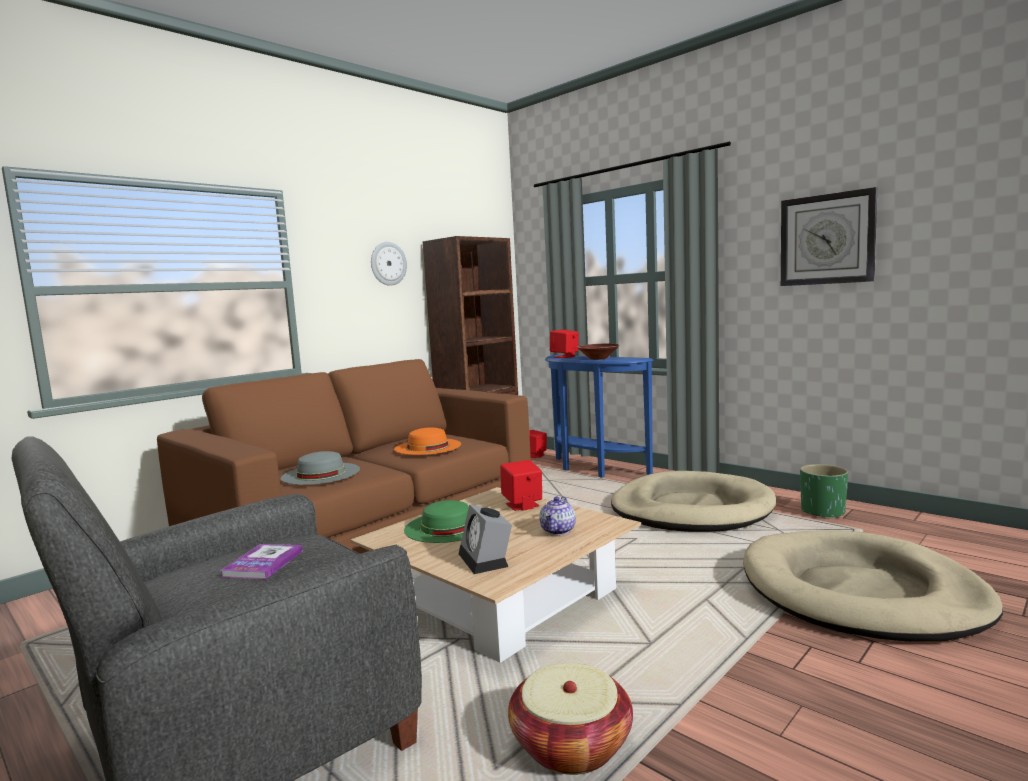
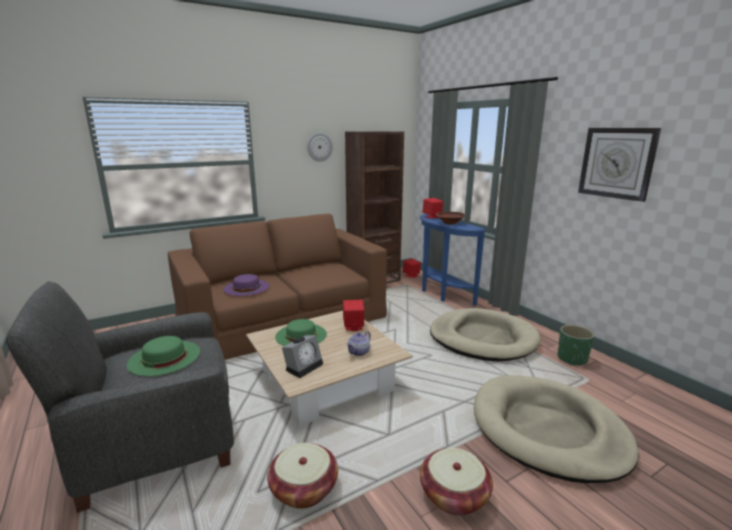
camera: 15 degrees right, 10 degrees up
book [220,544,303,579] -> green hat [127,336,200,376]
grey hat [281,451,360,485] -> purple hat [223,274,269,296]
orange hat [394,427,461,455] -> none
alarm clock [459,505,512,574] -> alarm clock turned 135 degrees counterclockwise [282,335,323,378]
none -> basket [420,448,493,516]

